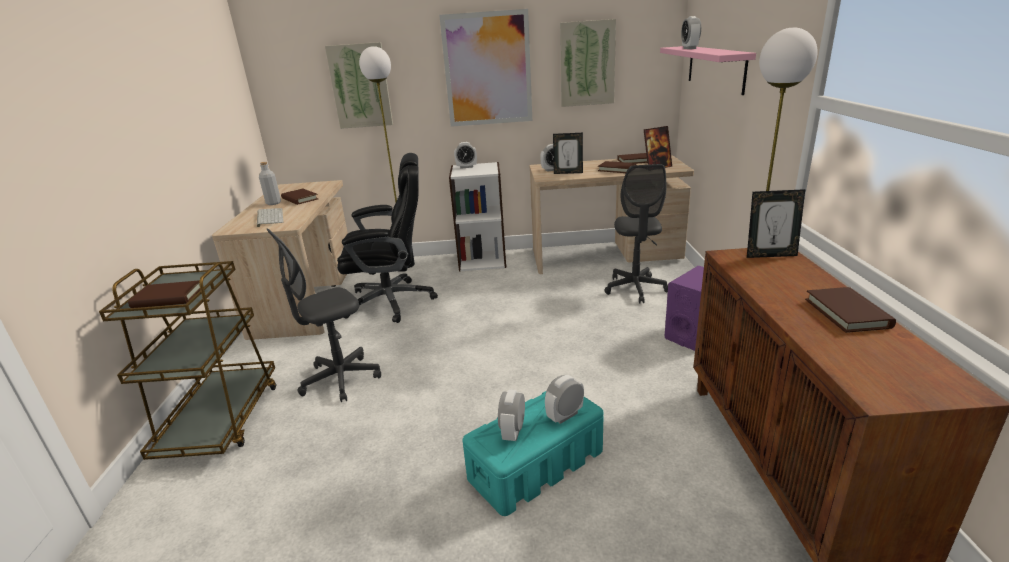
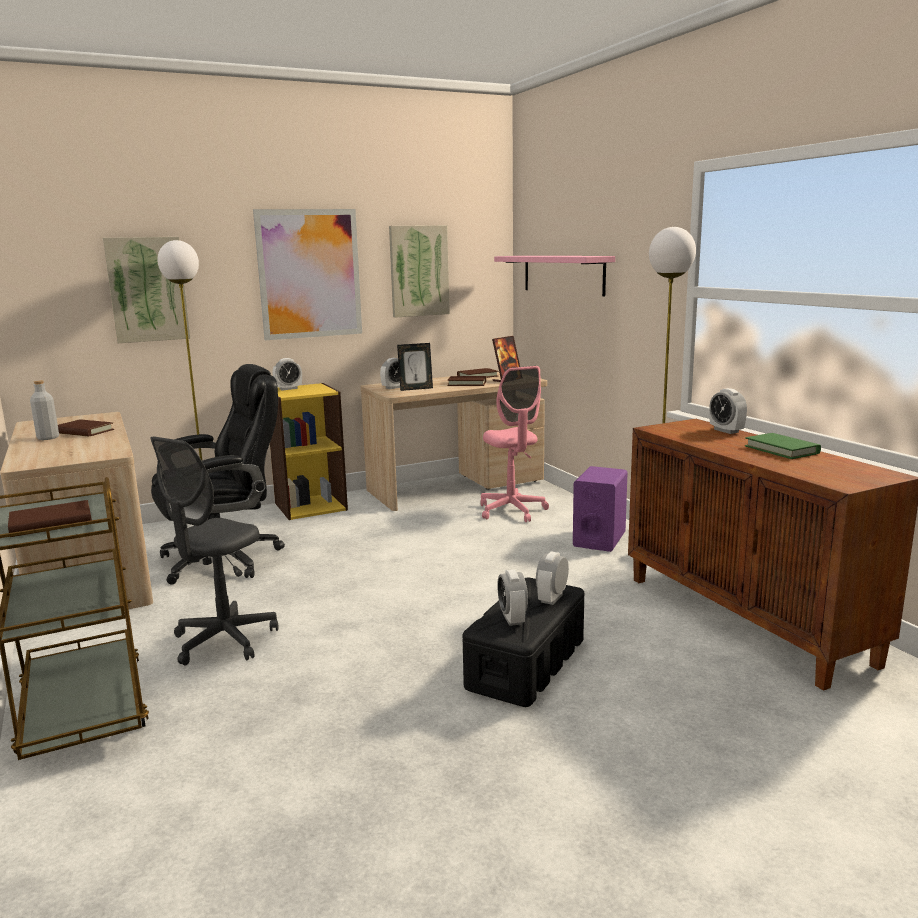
camera: 25 degrees left, 10 degrees down
keyboard [257,208,284,227] -> none
white bookcase [449,162,506,271] -> yellow bookcase [270,383,348,520]
turquoise storage box [463,391,604,516] -> black storage box [462,577,584,707]
grey office chair [604,164,668,303] -> pink office chair [480,366,549,522]
alarm clock [681,16,701,49] -> alarm clock moved to [709,388,747,434]
picture frame [747,189,805,258] -> none
brown book [805,287,896,333] -> green book [745,433,821,459]

